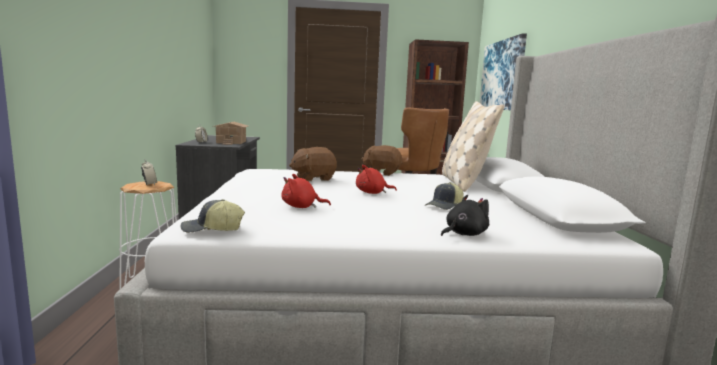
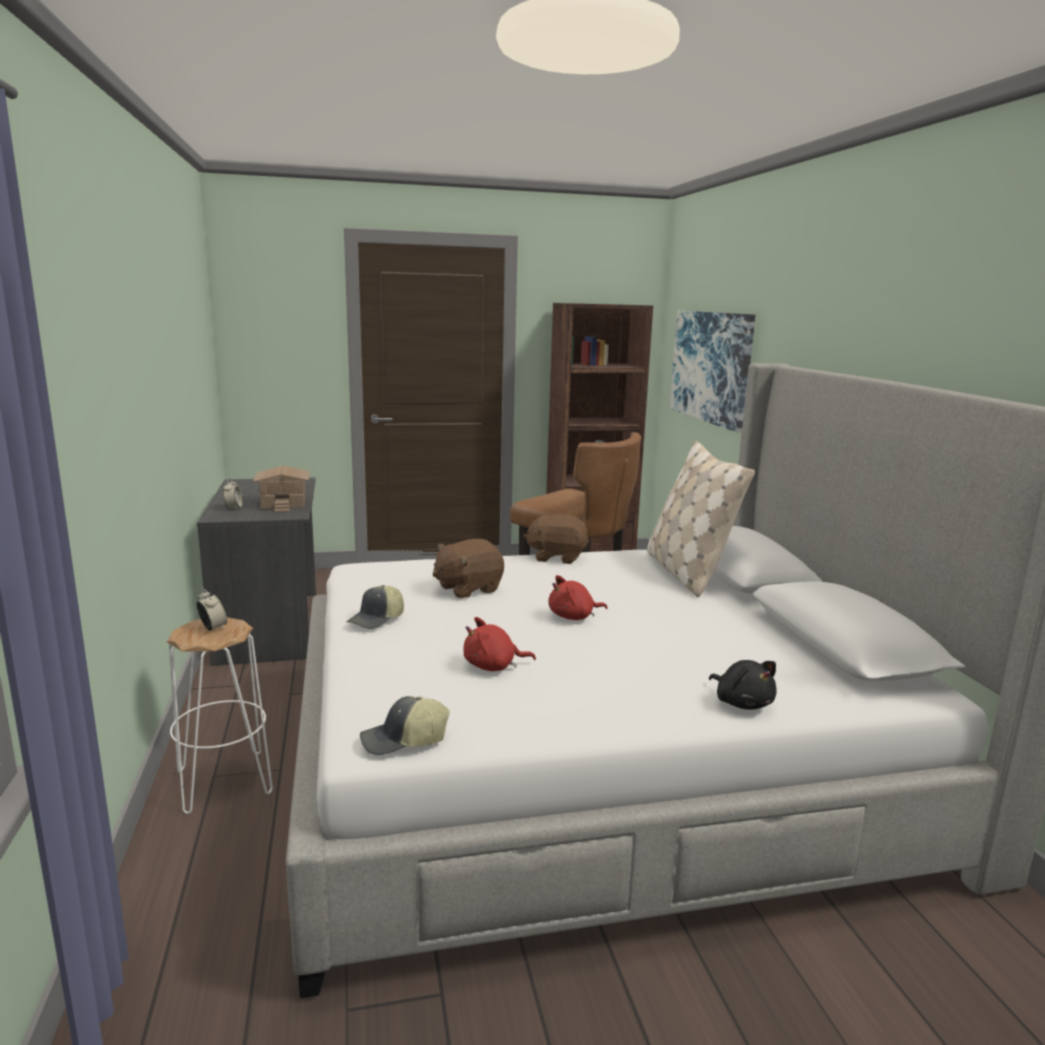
camera: 10 degrees left, 5 degrees up
cap [425,182,464,210] -> cap moved to [346,585,404,629]
black plush toy [441,195,489,236] -> black plush toy turned 105 degrees clockwise [709,660,777,710]

